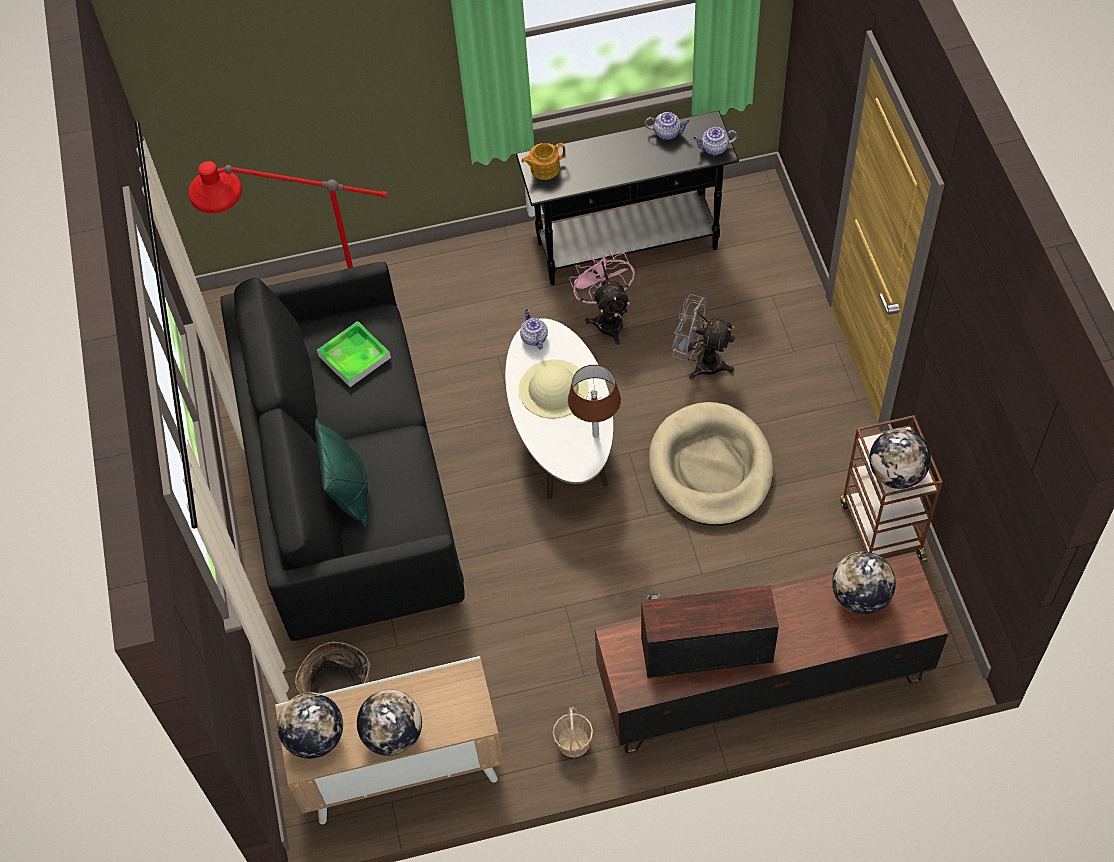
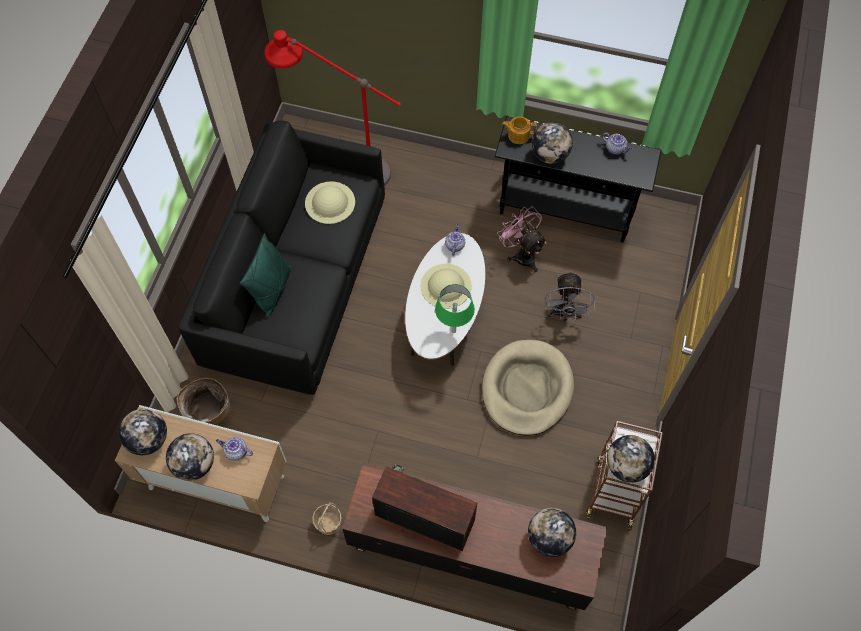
camera: 25 degrees right, 5 degrees up
tray [317,321,391,387] -> beige hat [305,181,355,224]
brown table lamp [568,365,621,437] -> green table lamp [435,284,475,333]
pink fan [569,250,635,345] -> pink fan turned 45 degrees counterclockwise [497,207,547,272]
grey fan [671,294,735,380] -> grey fan turned 135 degrees counterclockwise [545,271,595,321]
teapot [693,127,737,155] -> teapot moved to [216,437,253,461]
none -> globe [532,122,573,164]

